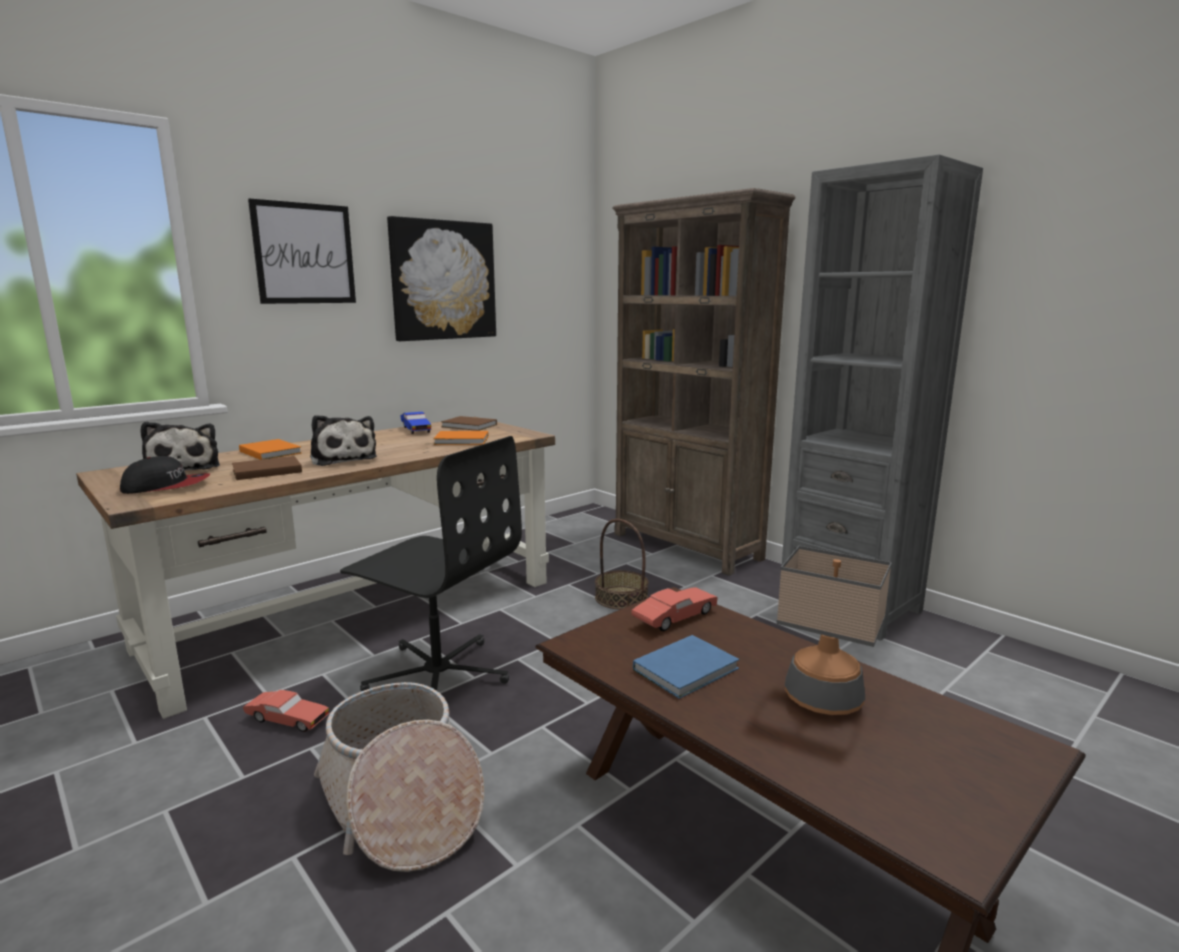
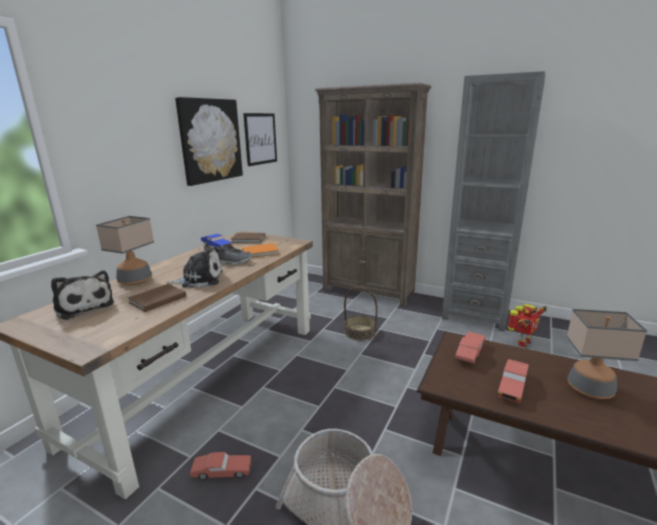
camera: 20 degrees left, 5 degrees up
cap [120,456,210,494] -> none
orange book [239,439,302,460] -> table lamp [96,216,154,285]
picture [248,198,356,304] -> picture moved to [243,113,277,166]
plush toy [310,415,377,466] -> plush toy turned 45 degrees counterclockwise [167,245,223,288]
black office chair [340,436,522,691] -> none
blue book [633,635,739,699] -> red toy car [498,359,529,403]
none -> shoe [211,244,252,265]
none -> toy robot [508,304,547,347]

